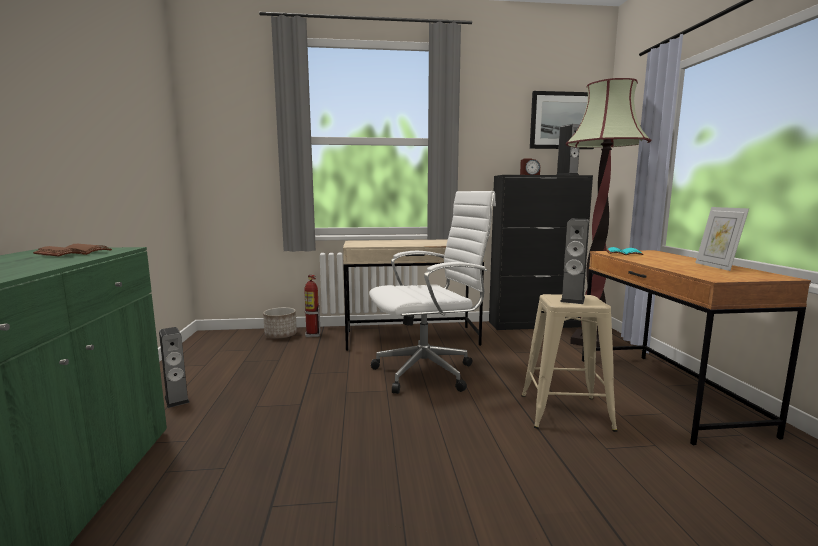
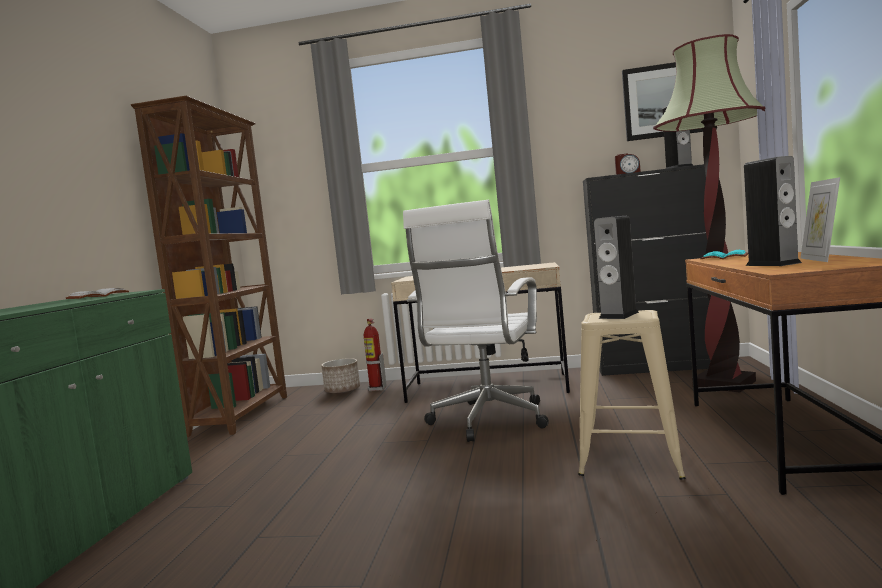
camera: 15 degrees right, 5 degrees down
brown book [33,244,112,257] -> white book [66,288,129,299]
speaker [159,327,190,408] -> speaker moved to [744,156,802,266]
white office chair [369,191,496,394] -> white office chair turned 120 degrees clockwise [403,200,549,442]
none -> brown bookcase [131,96,287,437]

